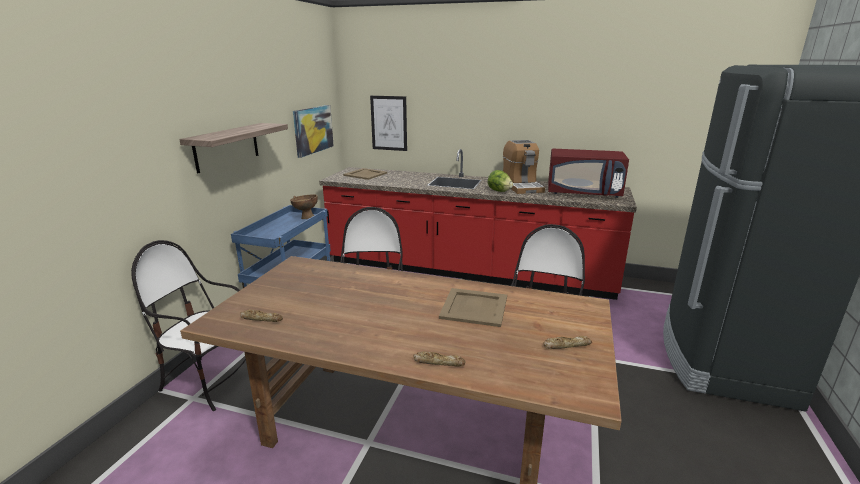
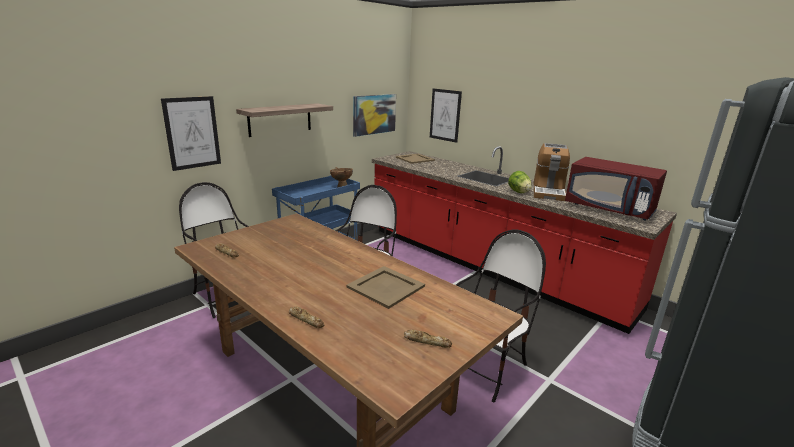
camera: 25 degrees right, 0 degrees up
none -> picture [161,96,221,171]

